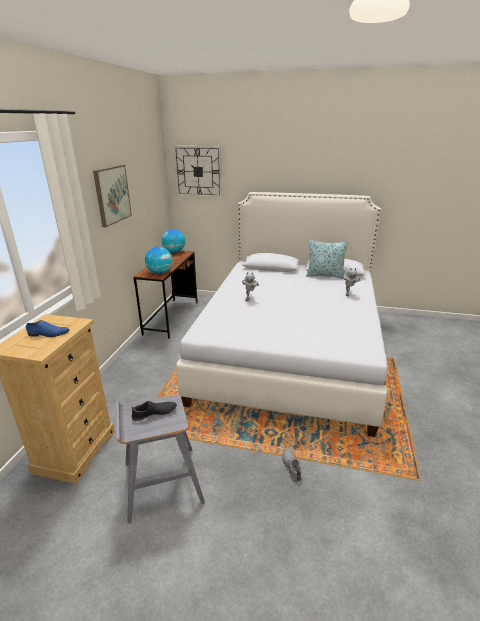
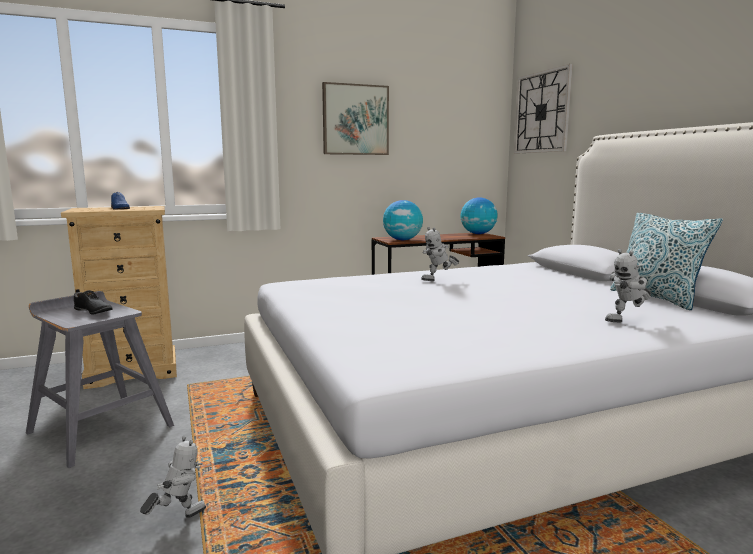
camera: 55 degrees right, 15 degrees down
grey shoe [282,447,301,482] -> toy robot [140,436,206,518]

